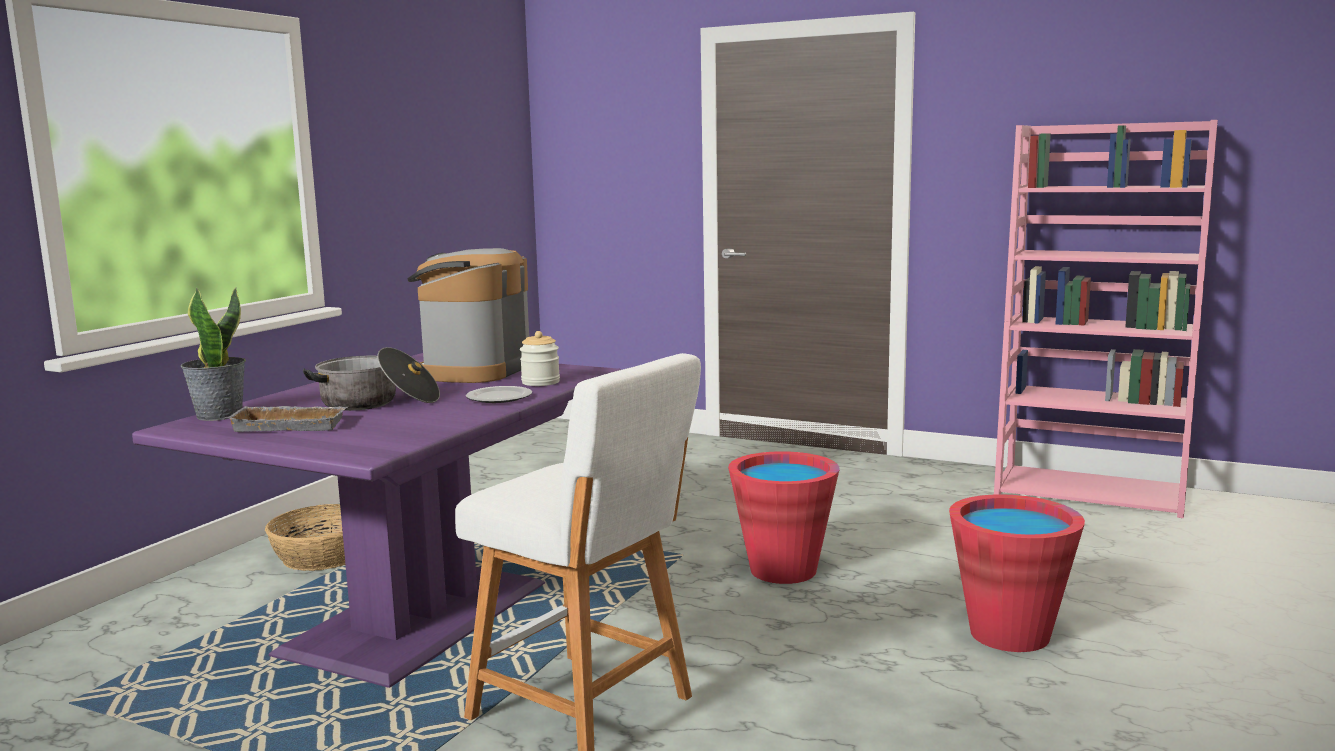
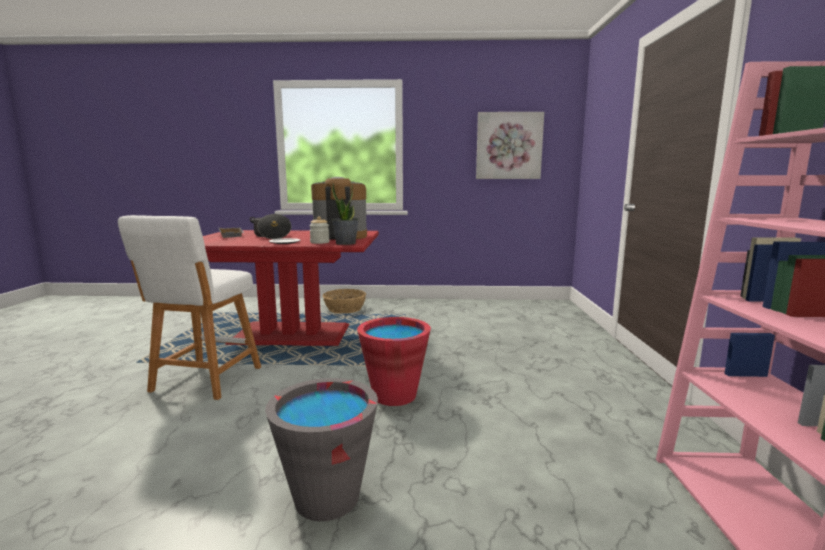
camera: 65 degrees right, 0 degrees up
purple dining table [132,353,622,688] -> red dining table [203,230,379,346]
potted plant [181,287,246,421] -> potted plant moved to [332,184,359,245]
red bucket [949,494,1085,652] -> grey bucket [265,378,378,521]
none -> picture [476,112,544,179]

